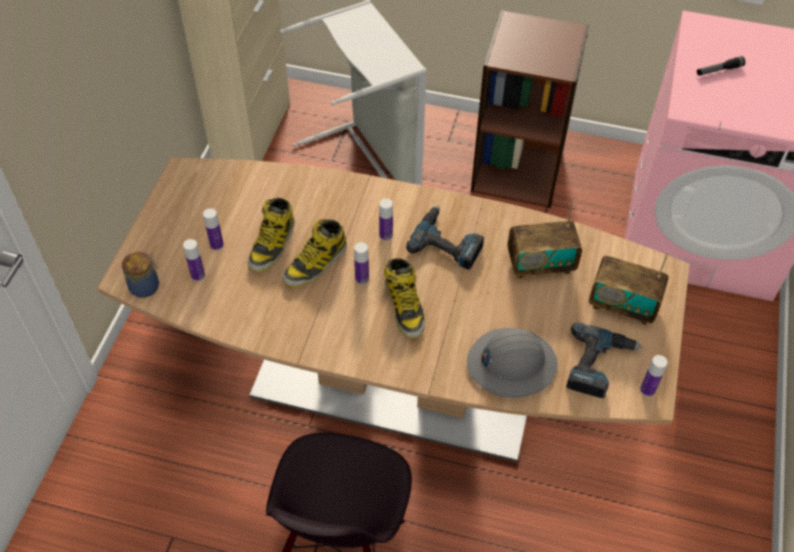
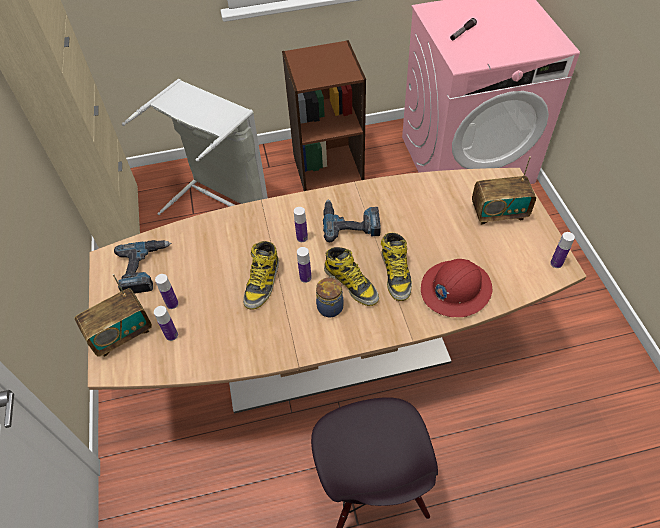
camera: 25 degrees left, 0 degrees up
jar [122,252,159,298] -> jar moved to [316,276,344,318]
boot [248,198,295,272] -> boot moved to [381,233,412,301]
grey hard hat [467,328,558,398] -> red hard hat [421,259,492,317]
radio [508,200,582,279] -> radio moved to [75,274,152,357]
power drill [566,323,643,398] -> power drill moved to [114,240,171,294]

